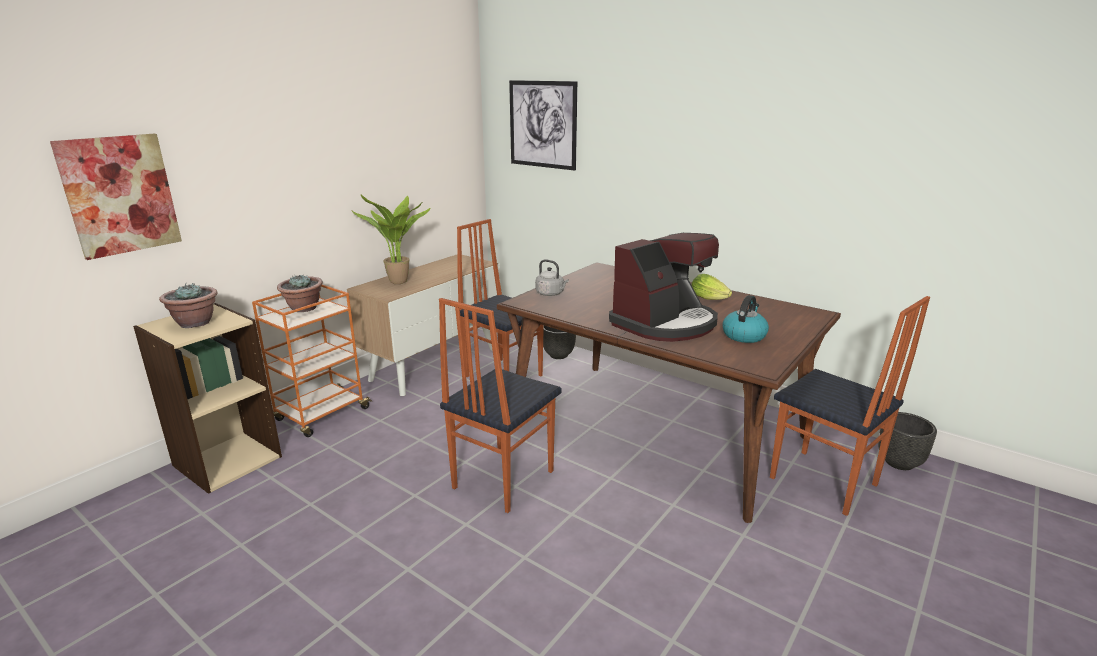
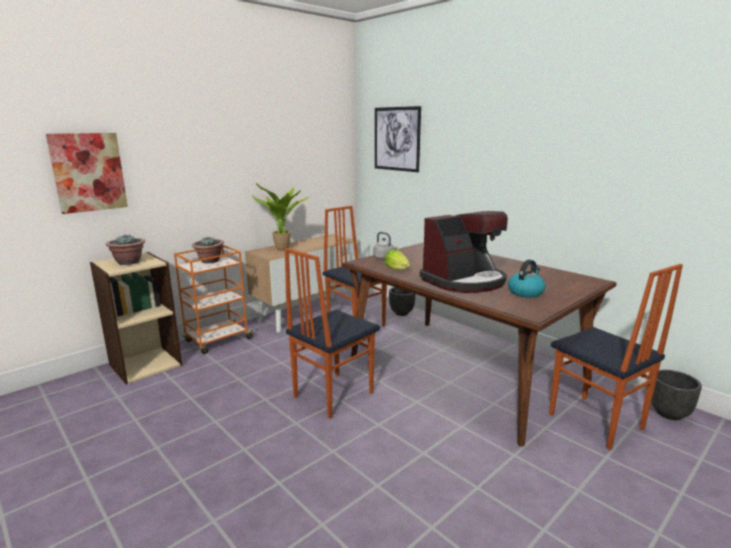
camera: 10 degrees right, 5 degrees down
lettuce [691,274,732,300] -> lettuce moved to [384,249,410,270]

